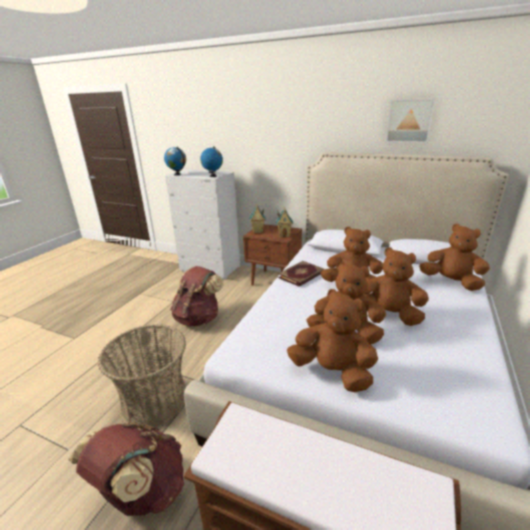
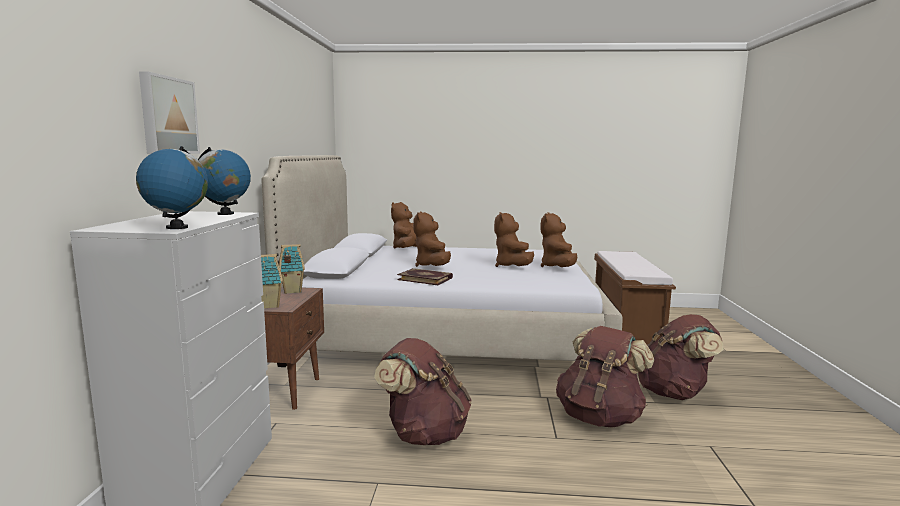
camera: 110 degrees left, 15 degrees down
basket [98,324,186,427] -> brown backpack [556,326,654,428]
brown plush toy [363,247,429,326] -> none
picture [386,98,435,143] -> picture moved to [139,72,200,154]

